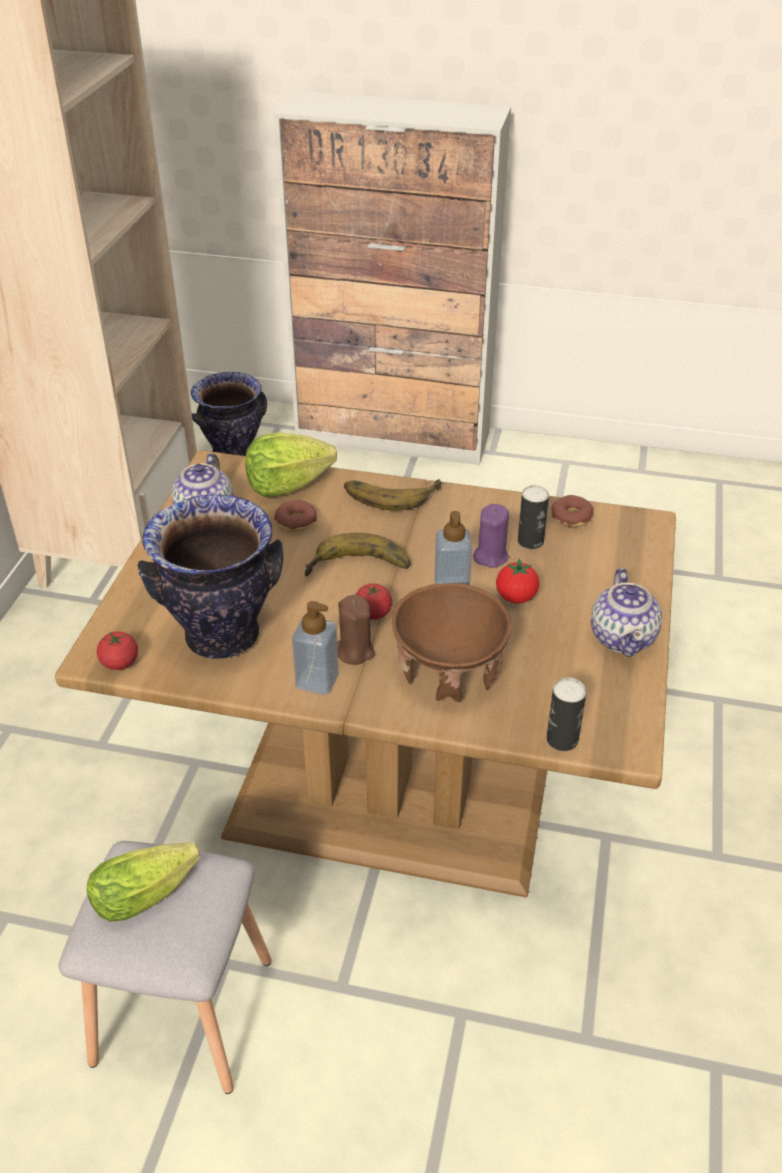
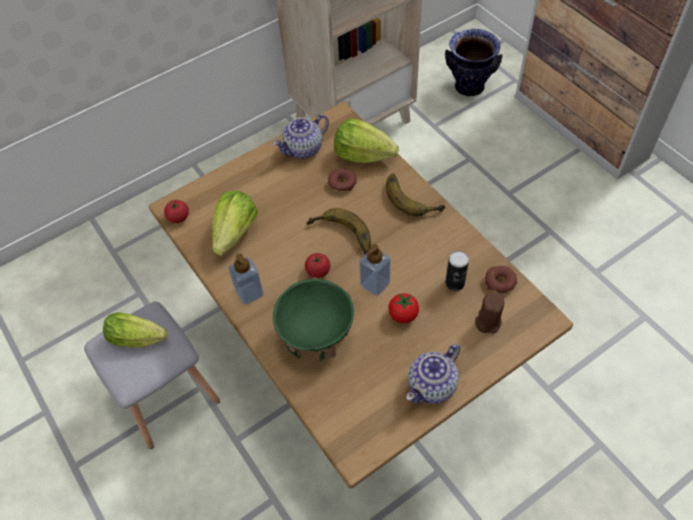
camera: 45 degrees right, 15 degrees up
vase [138,494,283,659] -> lettuce [212,191,258,256]
brown candle [337,595,375,665] -> brown candle moved to [475,293,504,334]
brown bowl [392,583,512,702] -> green bowl [273,279,354,361]
purple candle [473,504,509,568] -> none
can [546,678,586,751] -> none

